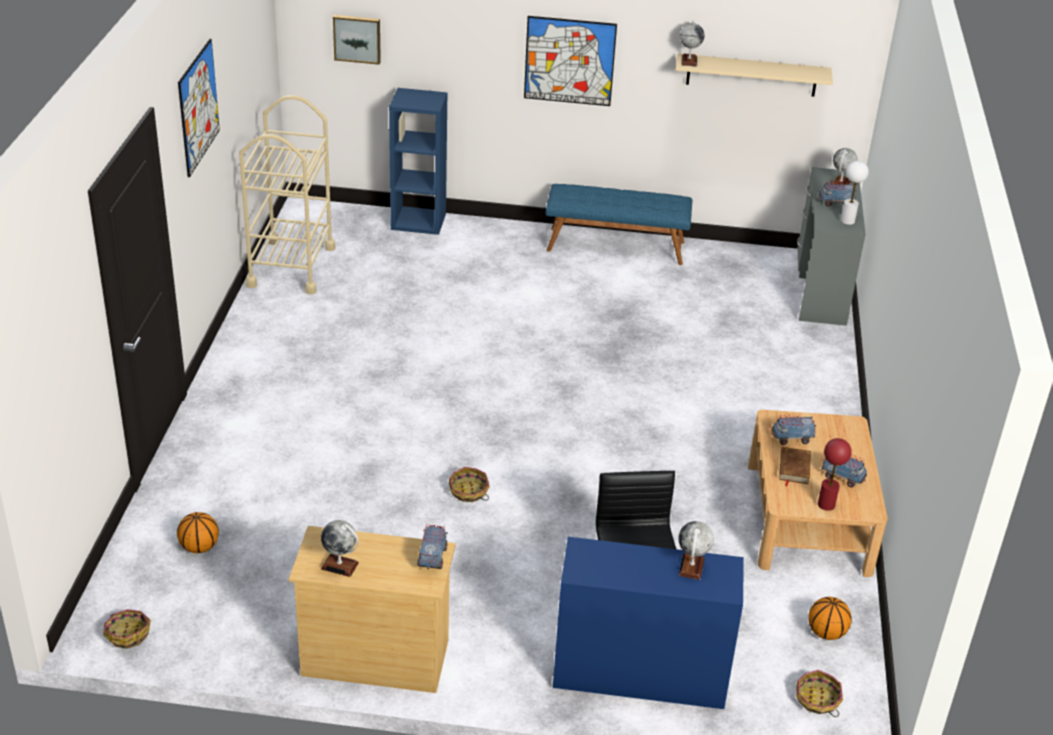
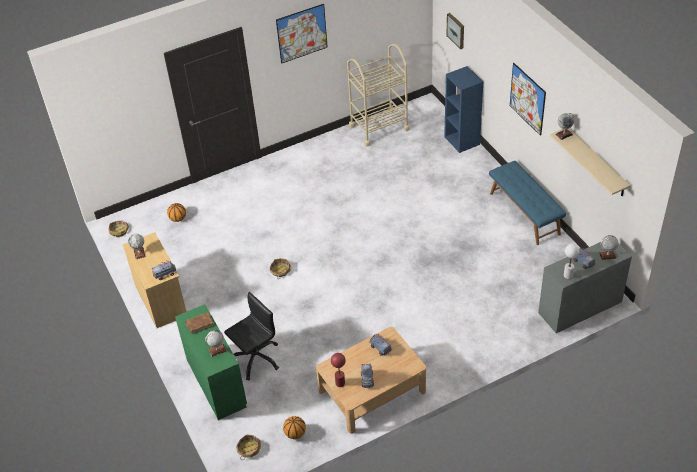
camera: 60 degrees right, 10 degrees up
blue desk [553,537,744,709] -> green desk [175,304,247,420]
brown book [779,447,811,486] -> brown book moved to [184,312,214,334]

